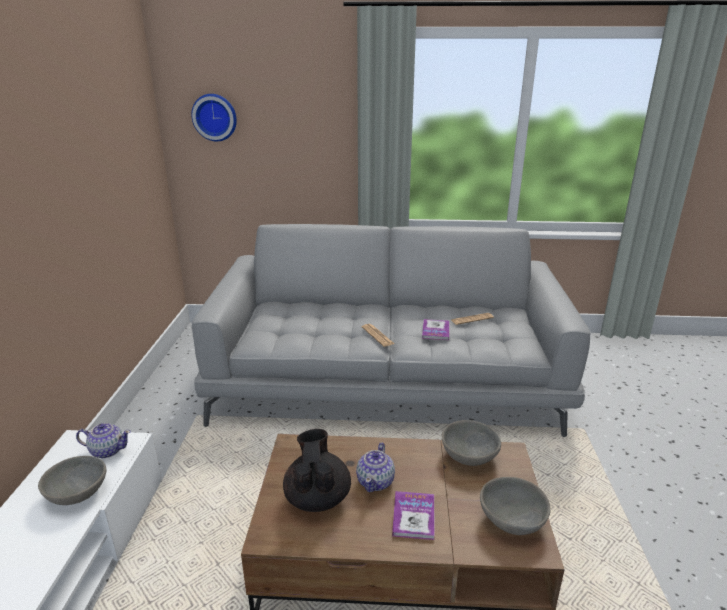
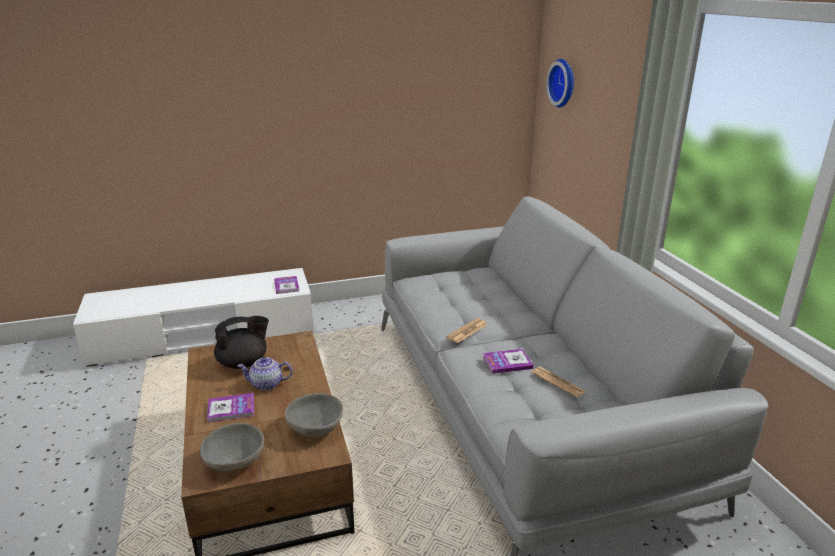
camera: 70 degrees right, 0 degrees up
grey bowl [38,456,106,505] -> none
teapot [76,423,131,458] -> book [274,276,299,294]

